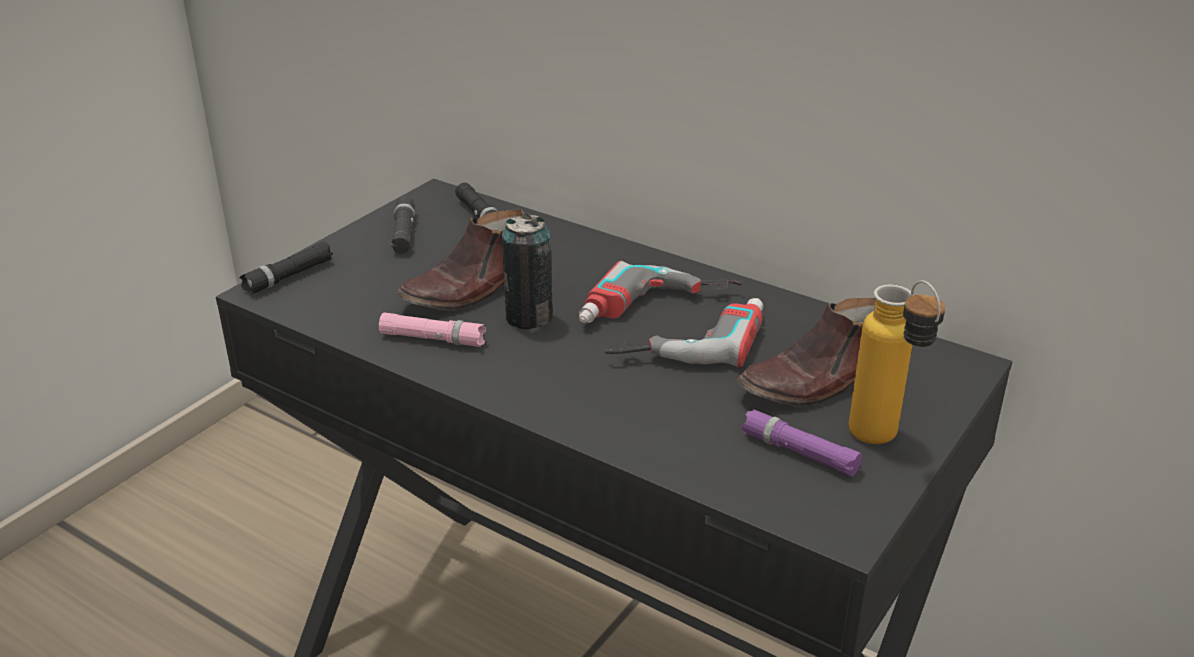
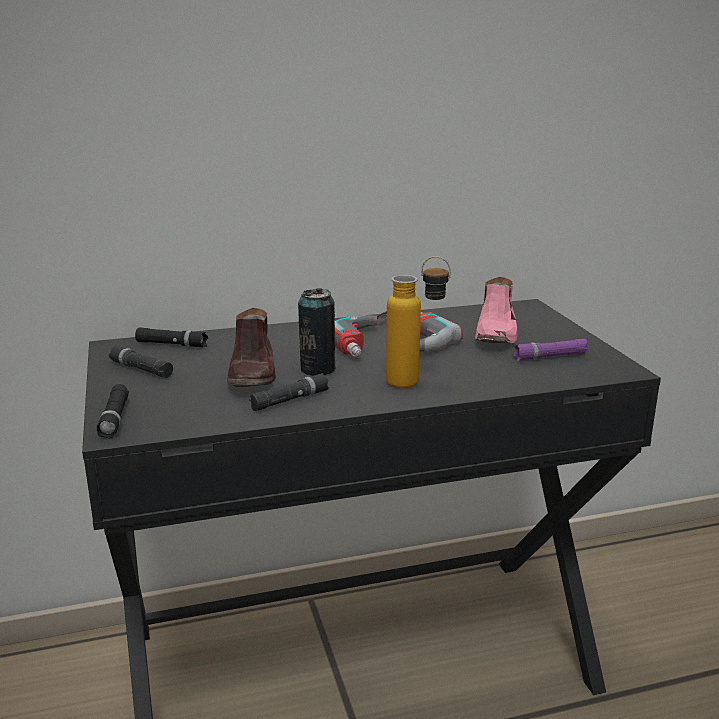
camera: 50 degrees left, 10 degrees down
pink flashlight [379,313,486,347] -> black flashlight [249,373,329,411]
brown shoe [737,298,876,406] -> pink shoe [475,277,517,343]
bottle [849,280,945,444] -> bottle moved to [386,256,451,389]

